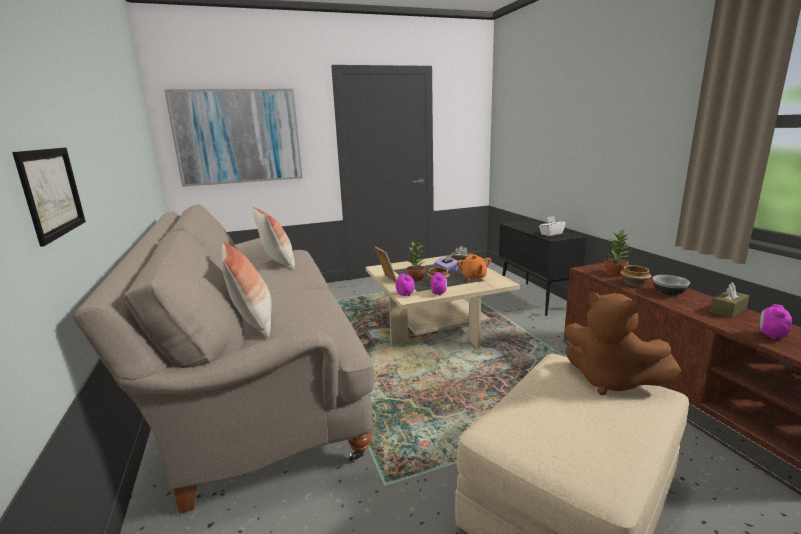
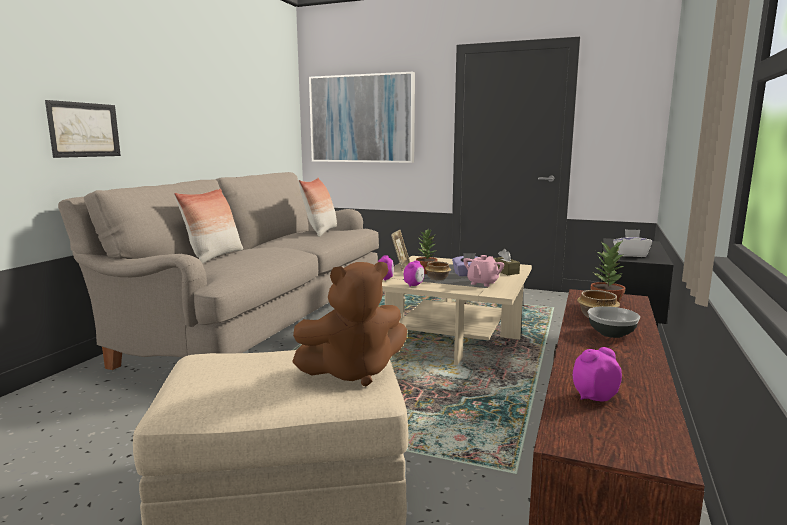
camera: 40 degrees right, 5 degrees down
orange teapot [457,254,491,281] -> pink teapot [463,255,504,287]
brown plush toy [564,292,681,395] -> brown plush toy turned 105 degrees counterclockwise [292,262,407,387]
brown tissue box [710,282,749,318] -> none

